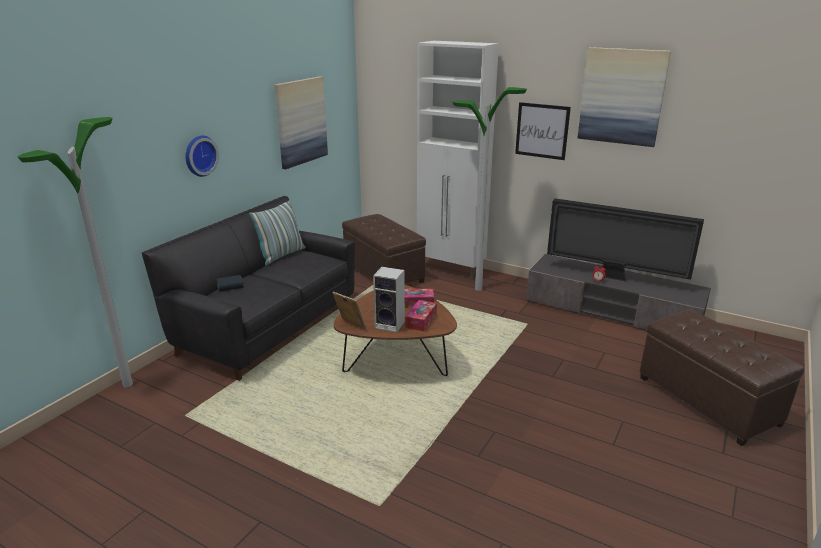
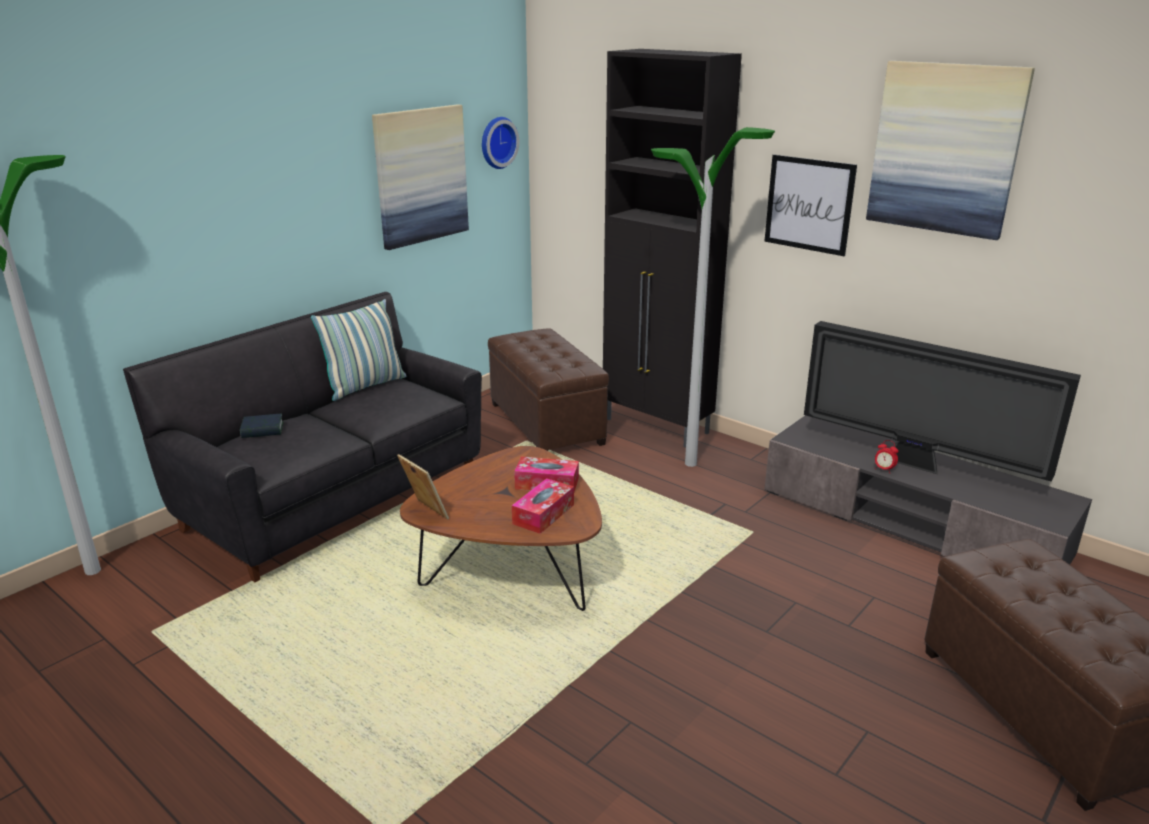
camera: 10 degrees right, 0 degrees up
wall clock [185,136,219,177] -> wall clock moved to [482,117,519,169]
speaker [373,267,405,332] -> none
white cabinet [417,41,499,280] -> black cabinet [603,49,742,448]

